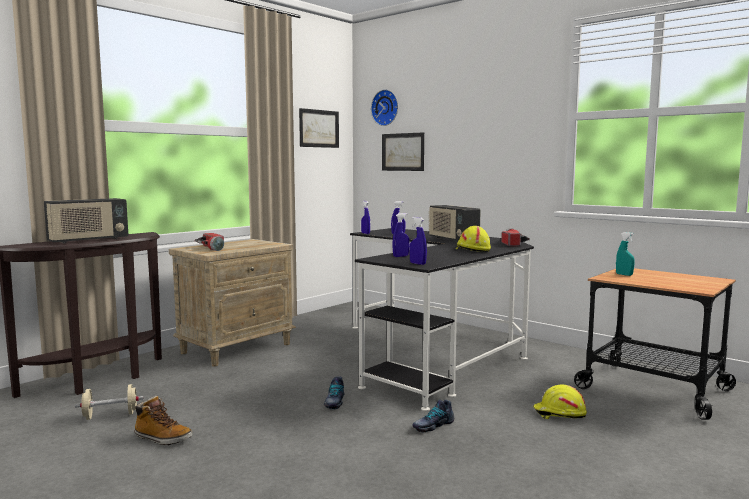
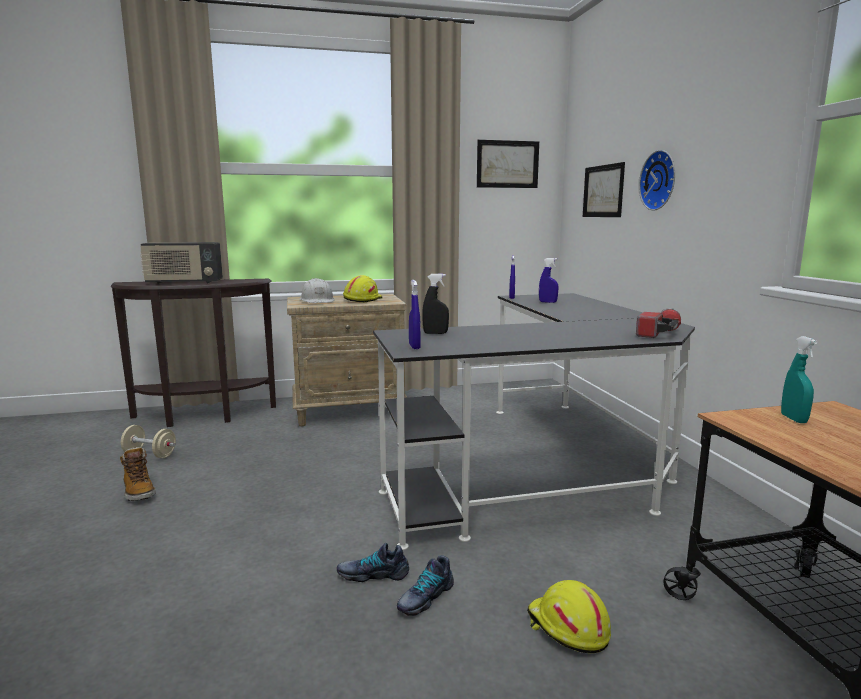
camera: 35 degrees right, 5 degrees up
flashlight [195,233,224,251] -> white hard hat [300,278,335,303]
shoe [324,376,344,409] -> shoe moved to [397,555,454,616]
wall clock [371,89,398,126] -> wall clock moved to [639,150,675,211]
blue spray bottle [392,213,410,257] -> black spray bottle [422,274,449,334]
radio [428,205,481,241] -> none
yellow hard hat [455,226,491,252] -> yellow hard hat moved to [343,275,383,302]

